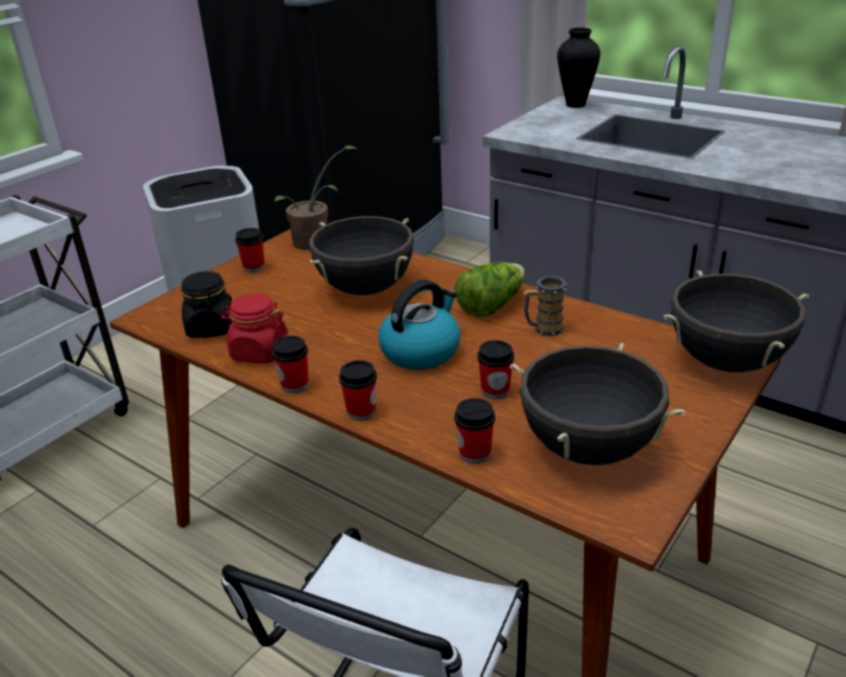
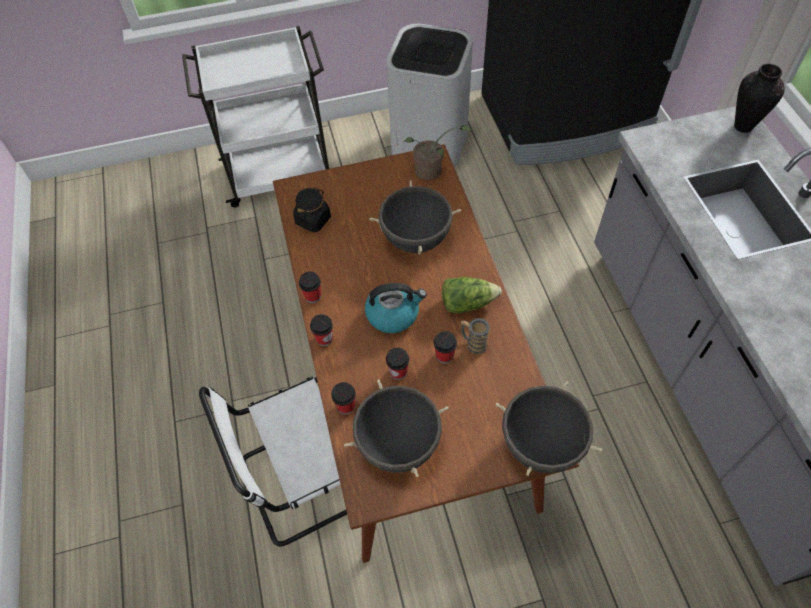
camera: 40 degrees right, 25 degrees up
red jar [221,293,288,363] -> none
cup [235,228,265,273] -> cup moved to [434,331,457,363]

